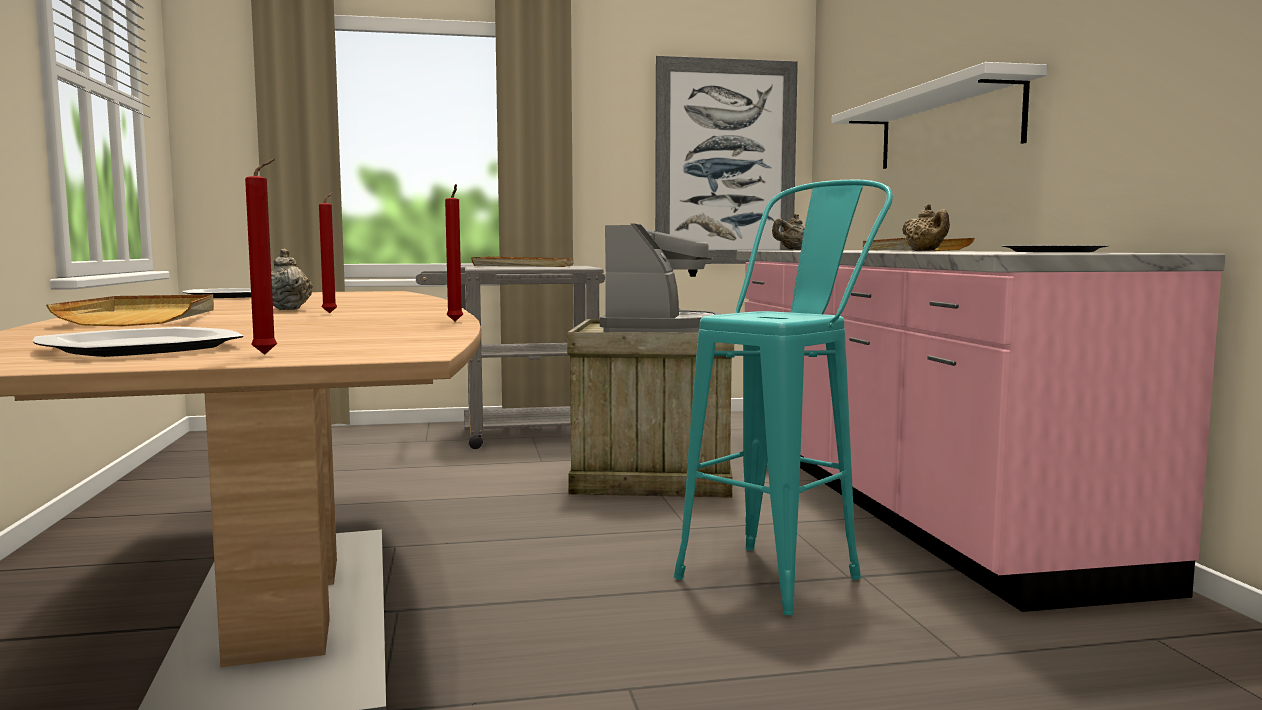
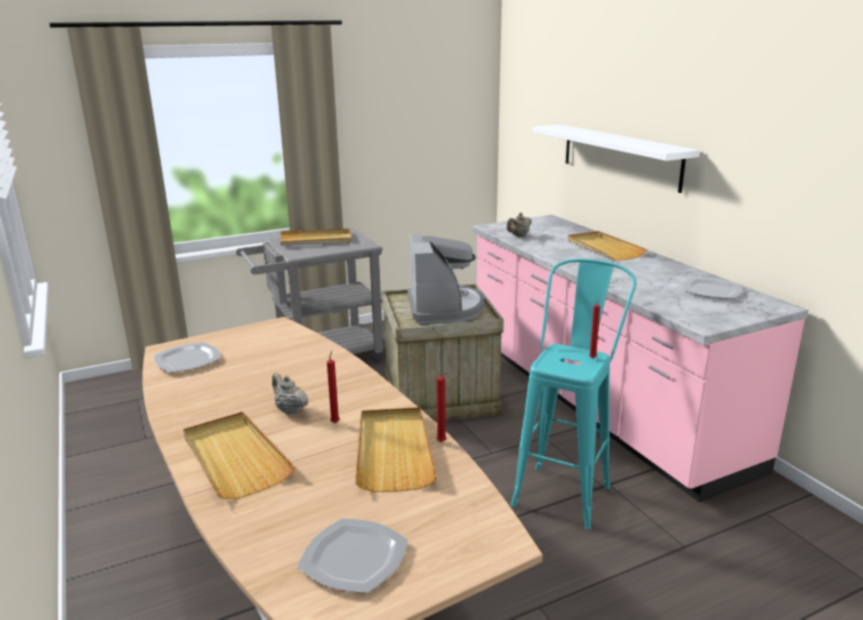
camera: 15 degrees left, 15 degrees up
red candle [245,159,277,355] -> red candle moved to [589,298,600,359]
picture [655,56,798,264] -> none
beige teapot [902,204,950,251] -> none
none -> beige tray [355,407,437,492]

